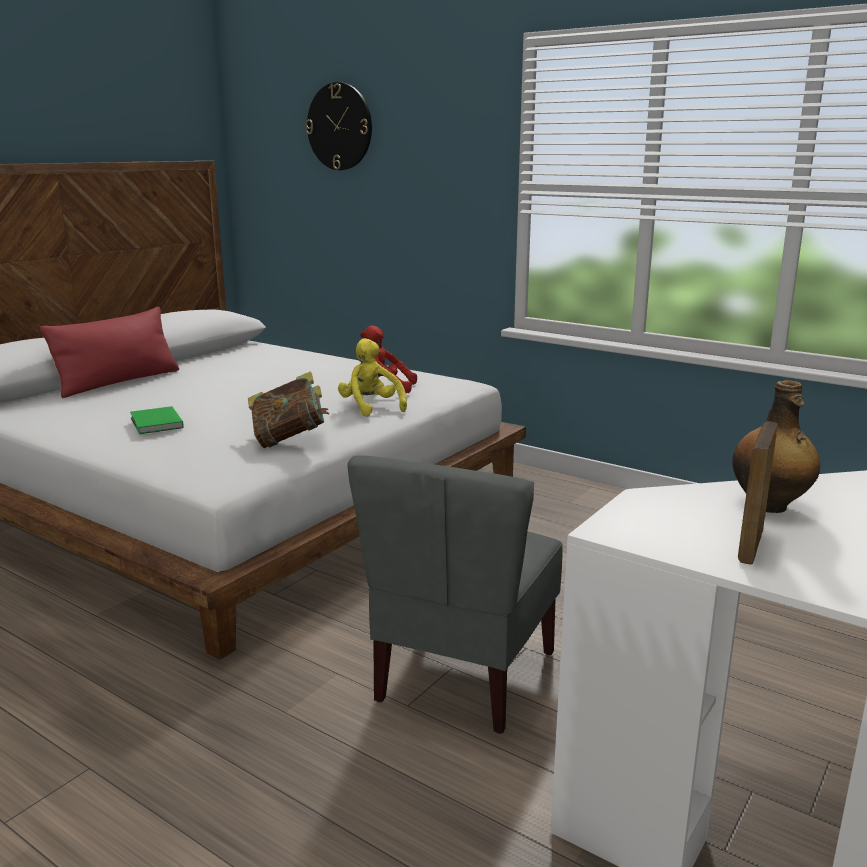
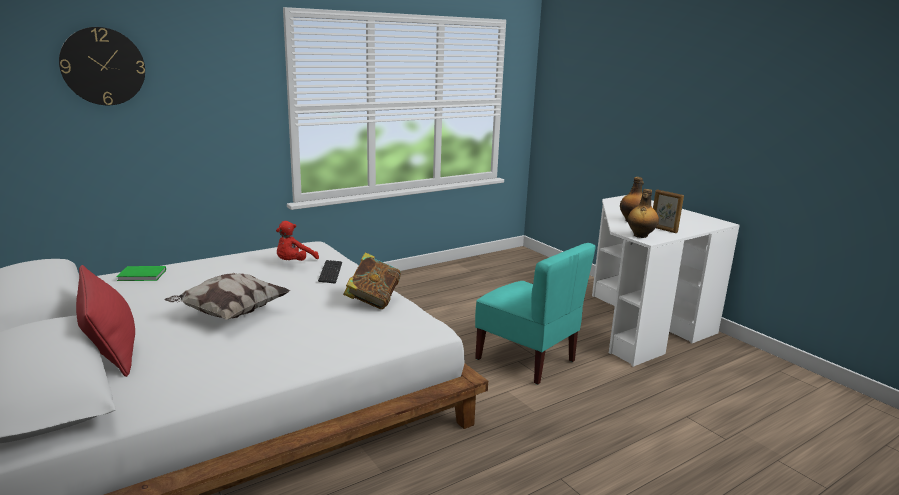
camera: 70 degrees left, 0 degrees up
green book [130,406,184,434] -> green book moved to [116,266,166,281]
yellow plush toy [338,338,407,417] -> keyboard [318,260,342,283]
grey chair [347,456,563,734] -> turquoise chair [475,243,596,385]
none -> pillow [165,273,291,320]
none -> bottle [628,189,659,238]

